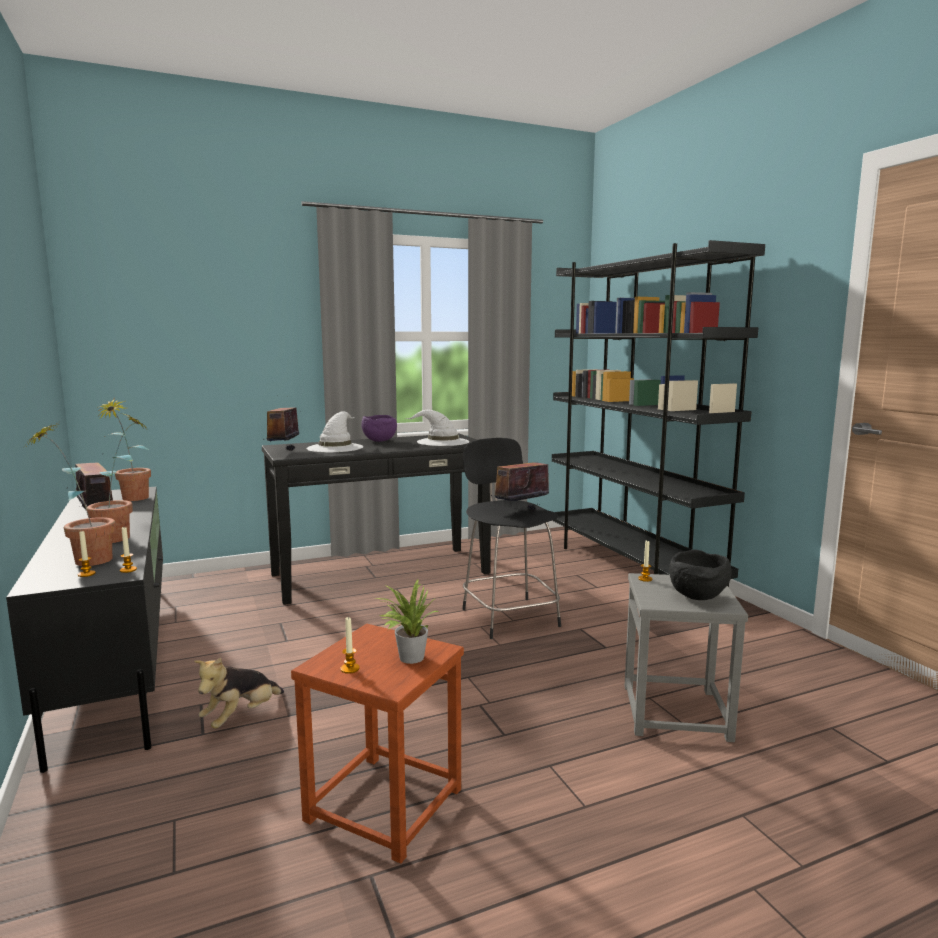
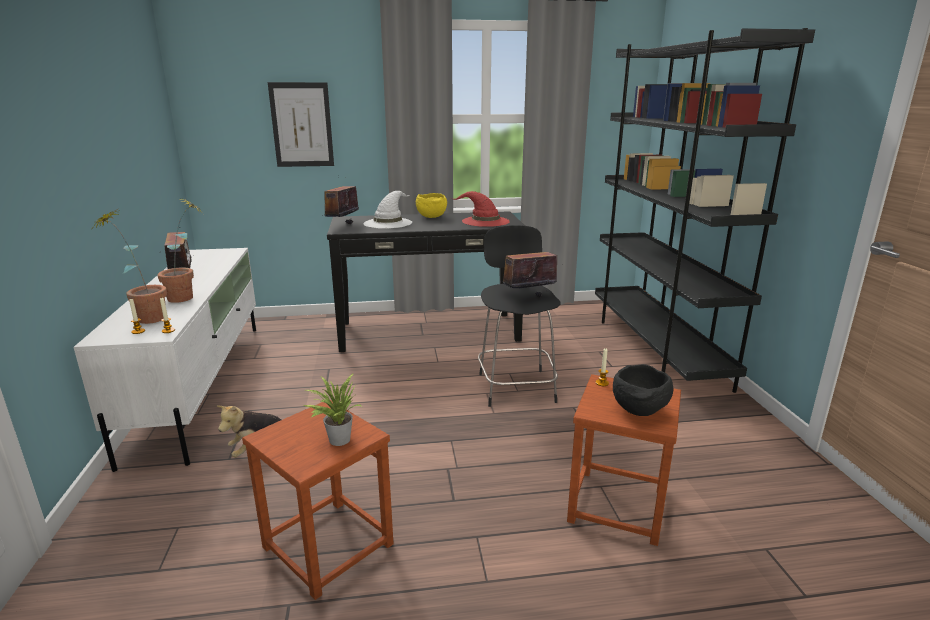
camera: 15 degrees right, 10 degrees up
black tv stand [6,487,163,773] -> white tv stand [73,248,256,472]
potted plant [99,398,151,501] -> none
candle [340,617,360,674] -> none
purple bowl [361,415,397,442] -> yellow bowl [416,193,447,218]
white hat [406,410,470,446] -> red hat [451,191,510,227]
grey stool [625,573,748,742] -> brown stool [567,374,681,546]
none -> picture [268,82,334,167]

